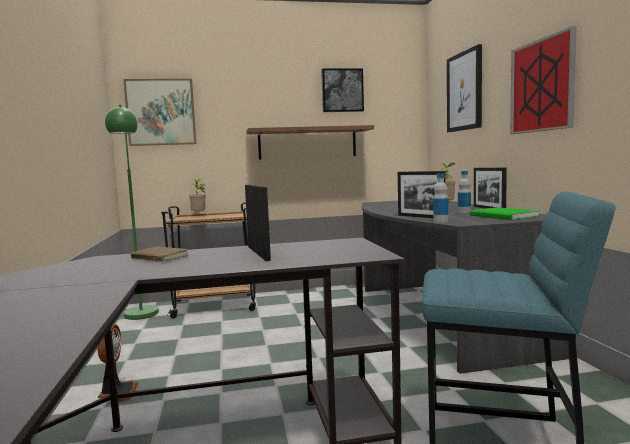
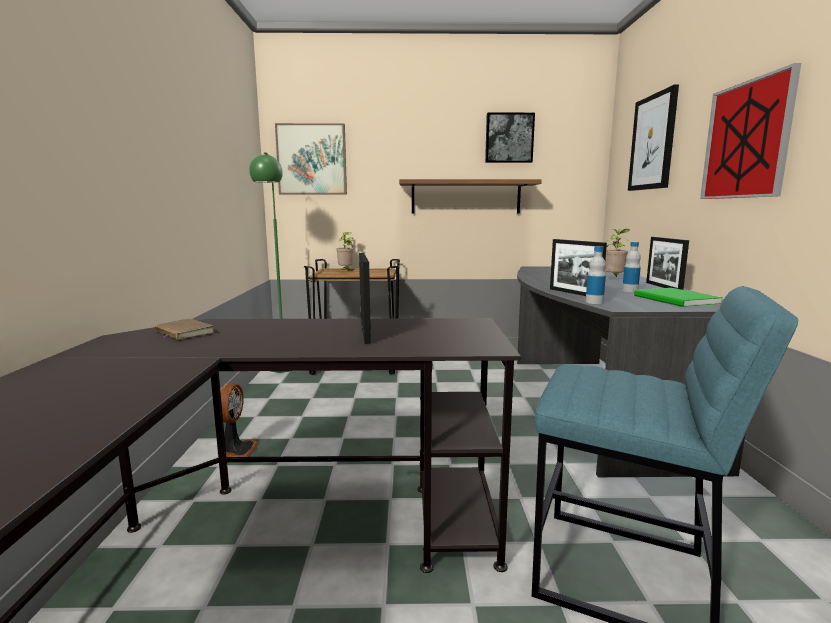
camera: 10 degrees right, 5 degrees up
brown book [131,247,188,262] -> brown book moved to [155,318,214,340]

